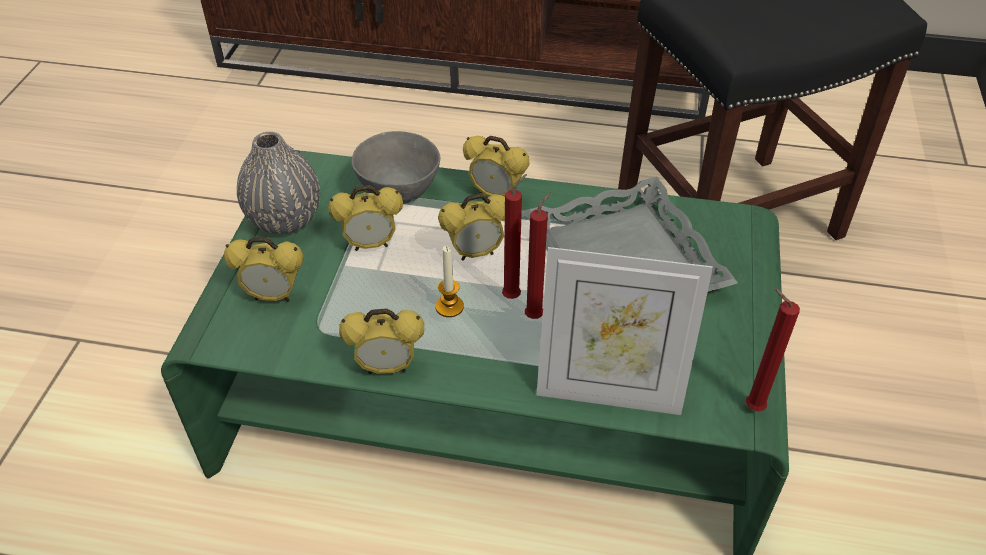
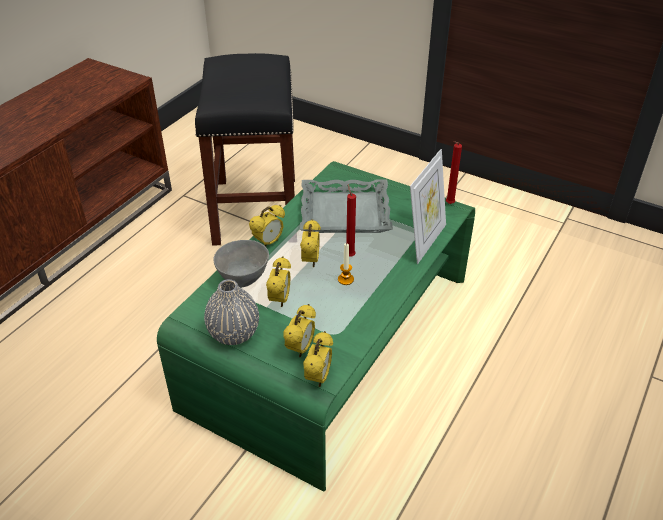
camera: 70 degrees left, 5 degrees down
alarm clock [339,308,424,374] -> alarm clock moved to [303,331,333,387]
red candle [525,192,551,319] -> none

